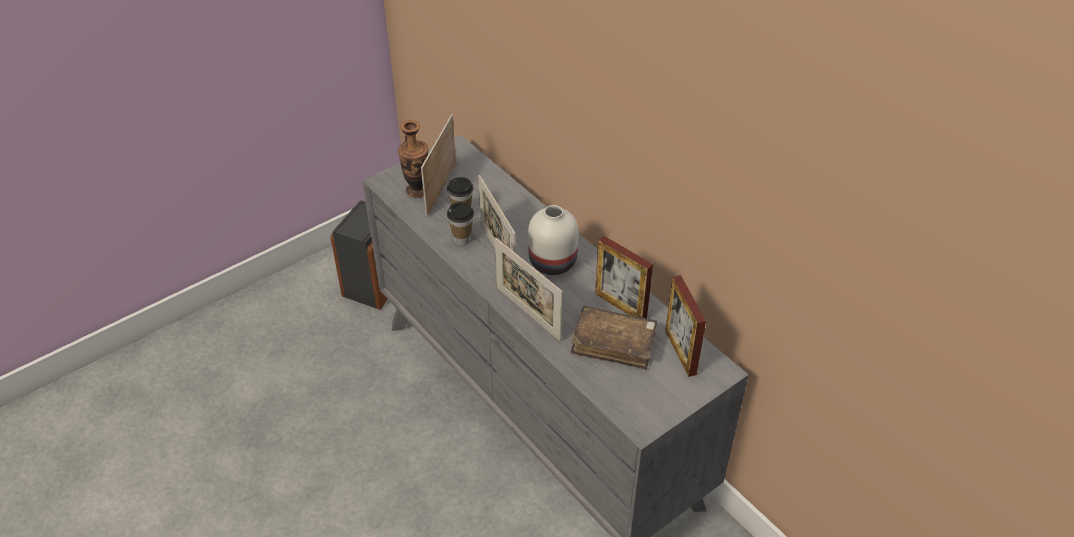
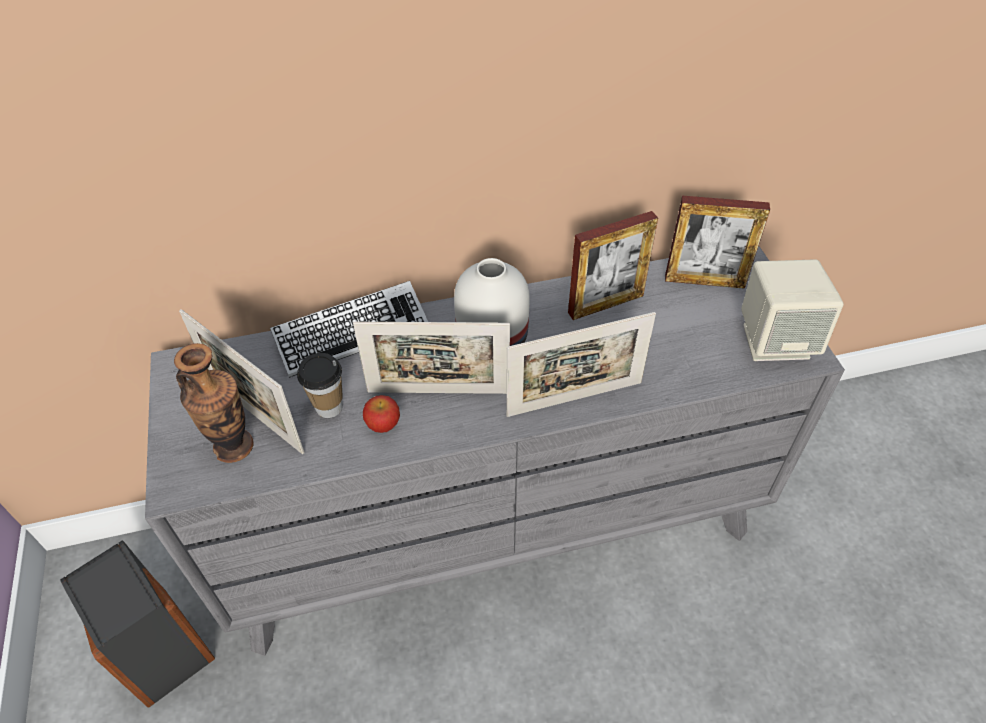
camera: 65 degrees left, 5 degrees up
cup [447,202,474,245] -> apple [363,395,400,433]
brown book [570,306,657,369] -> none
none -> keyboard [270,281,428,378]
none -> beige speaker [741,259,844,361]

